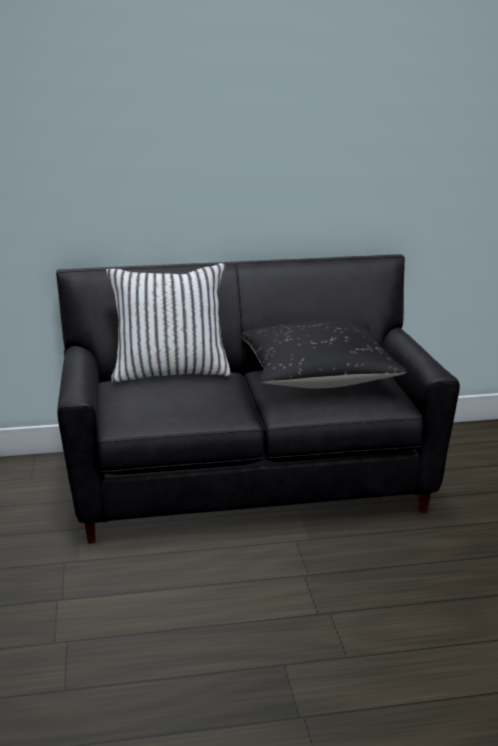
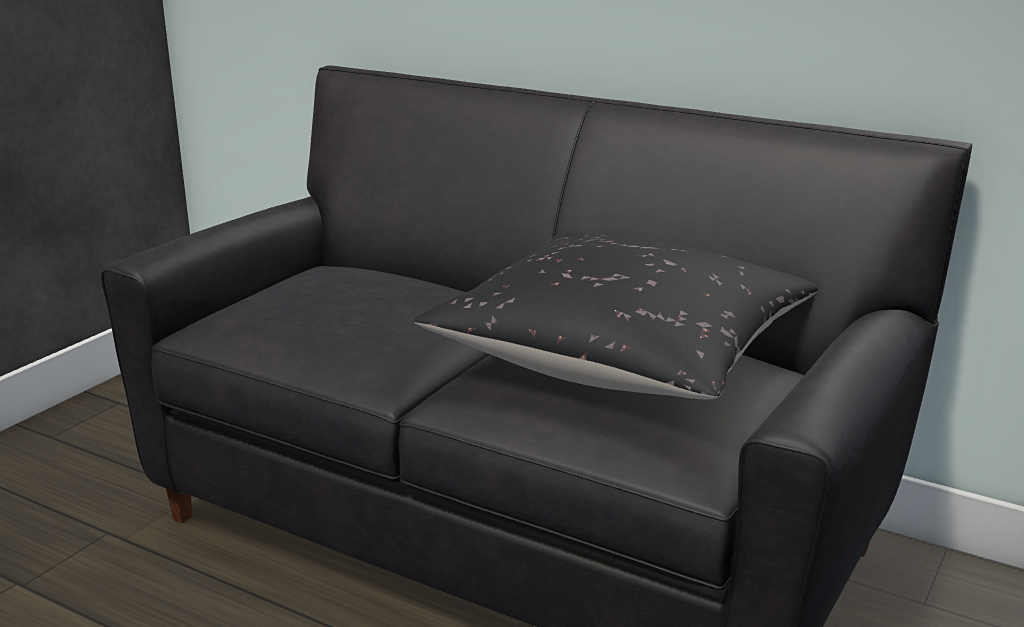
camera: 40 degrees right, 0 degrees up
white pillow [106,263,231,382] -> none

